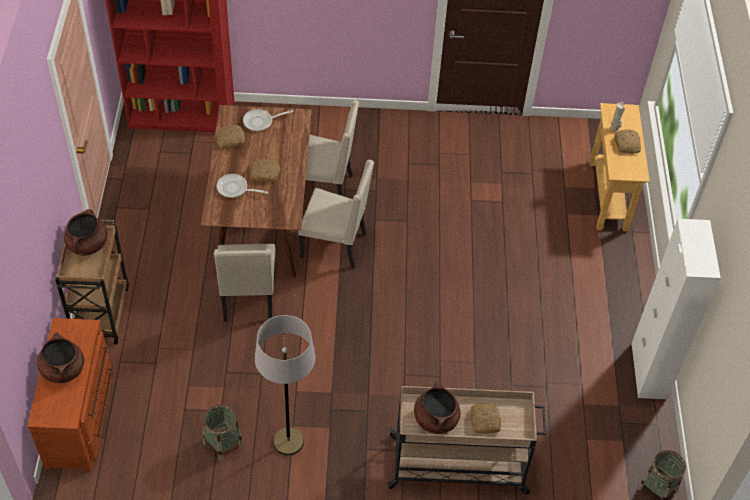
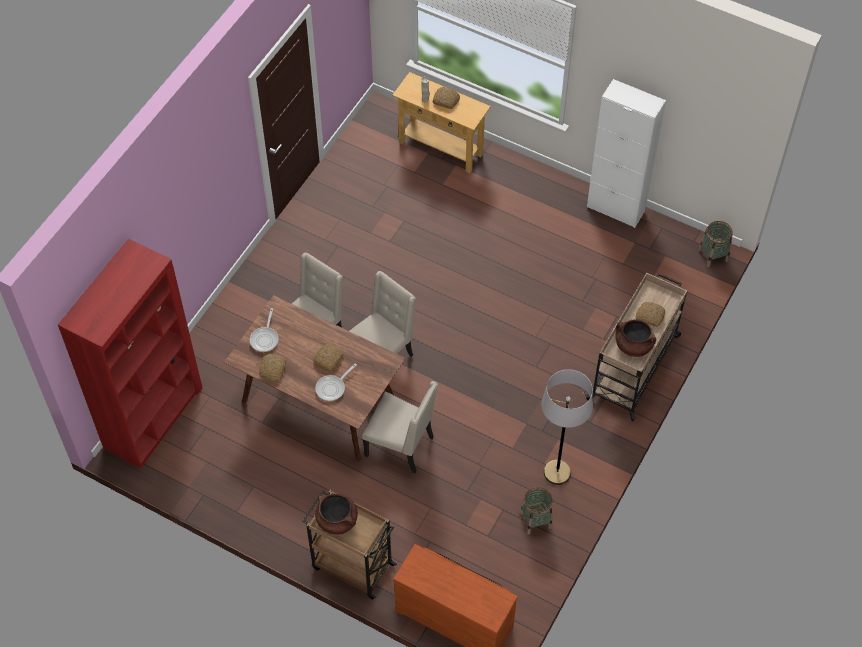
camera: 60 degrees left, 5 degrees up
brown cooking pot [37,332,84,383] -> none

